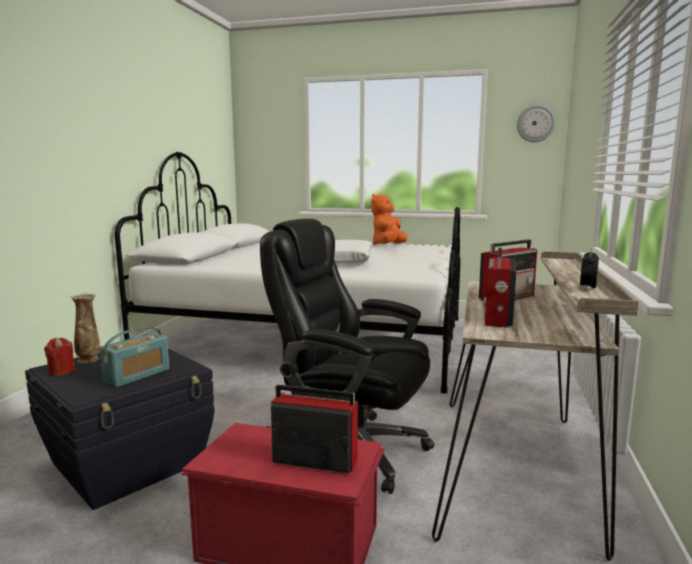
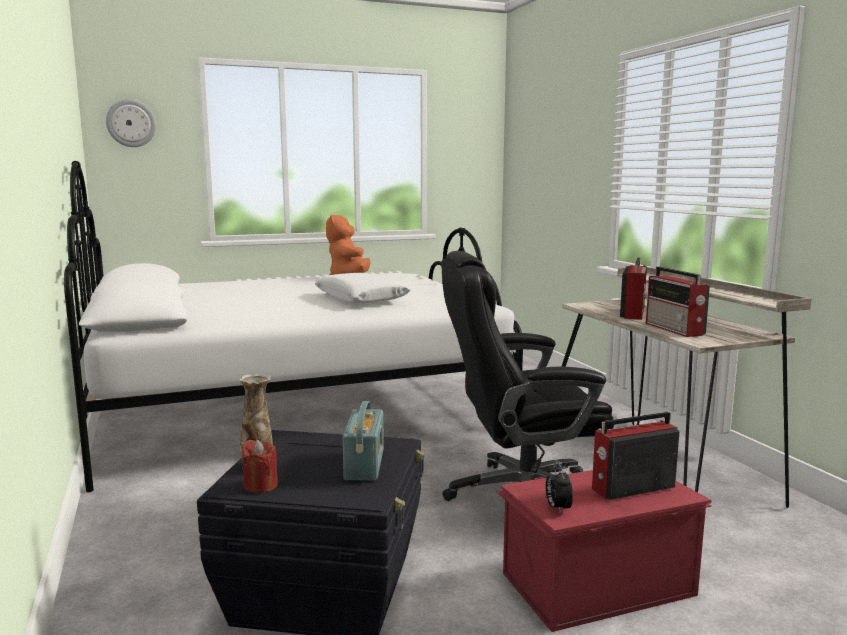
camera: 35 degrees left, 0 degrees up
wall clock [517,105,555,142] -> wall clock moved to [106,99,156,147]
alarm clock [580,247,599,289] -> alarm clock moved to [546,462,573,514]

